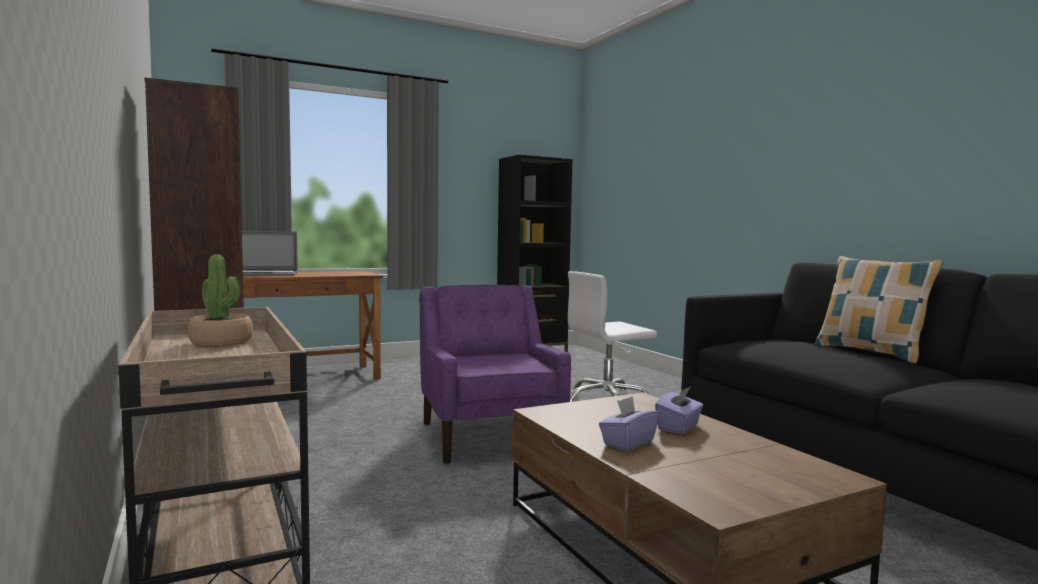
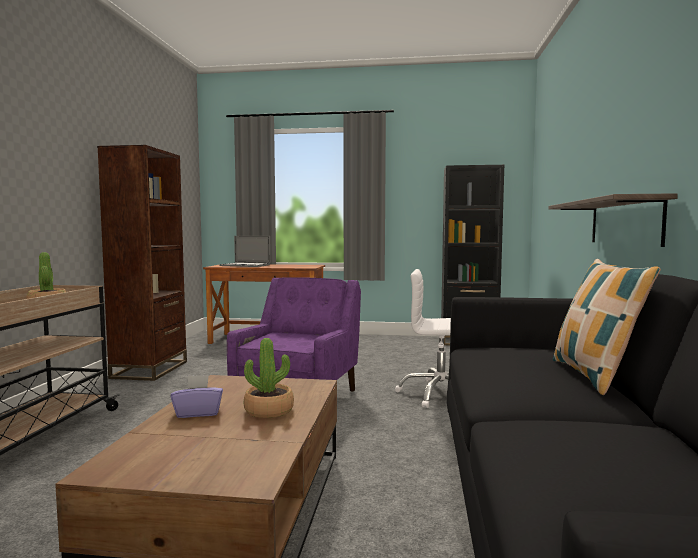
camera: 35 degrees right, 0 degrees up
purple tissue box [655,386,703,434] -> potted plant [244,338,294,418]
none -> shelf [548,193,678,247]

